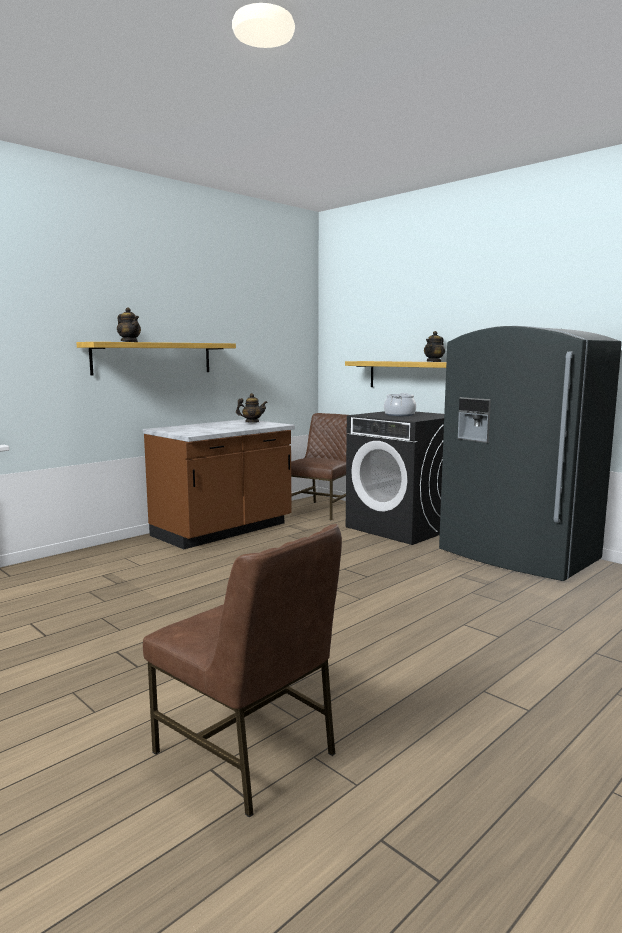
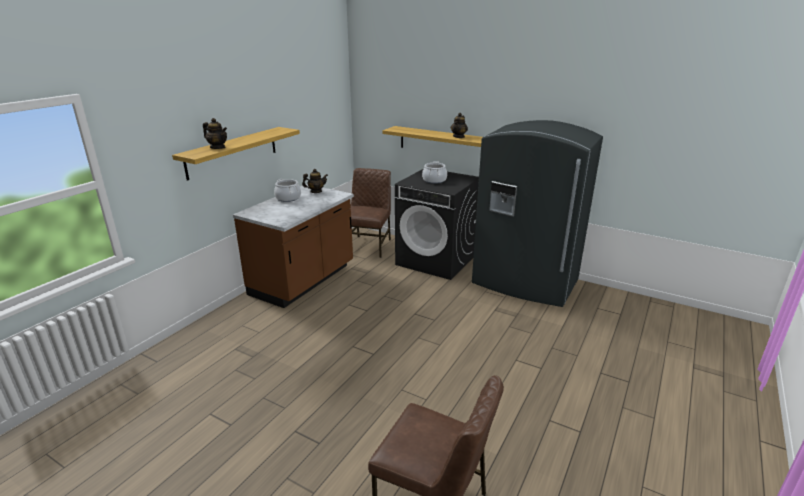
camera: 15 degrees left, 15 degrees up
none -> cooking pot [274,179,301,202]

